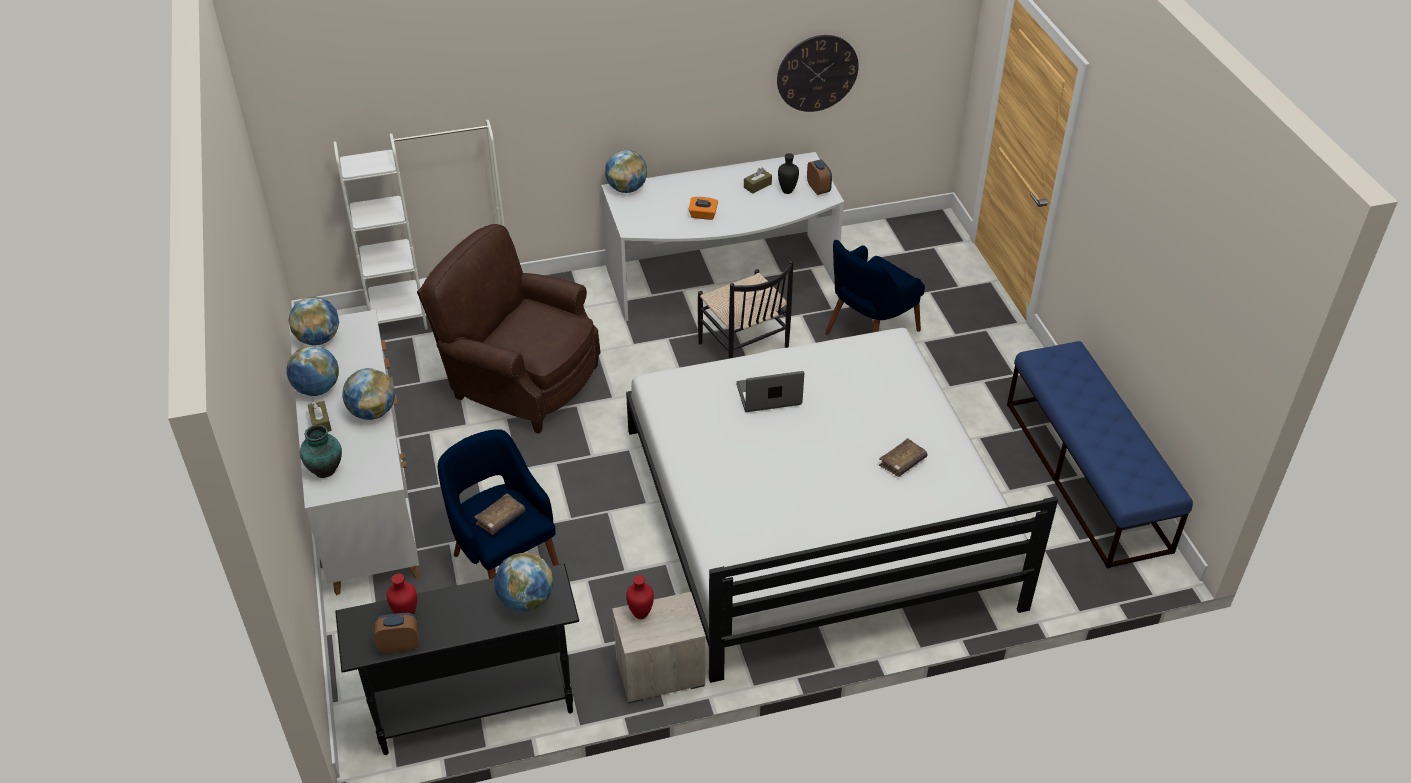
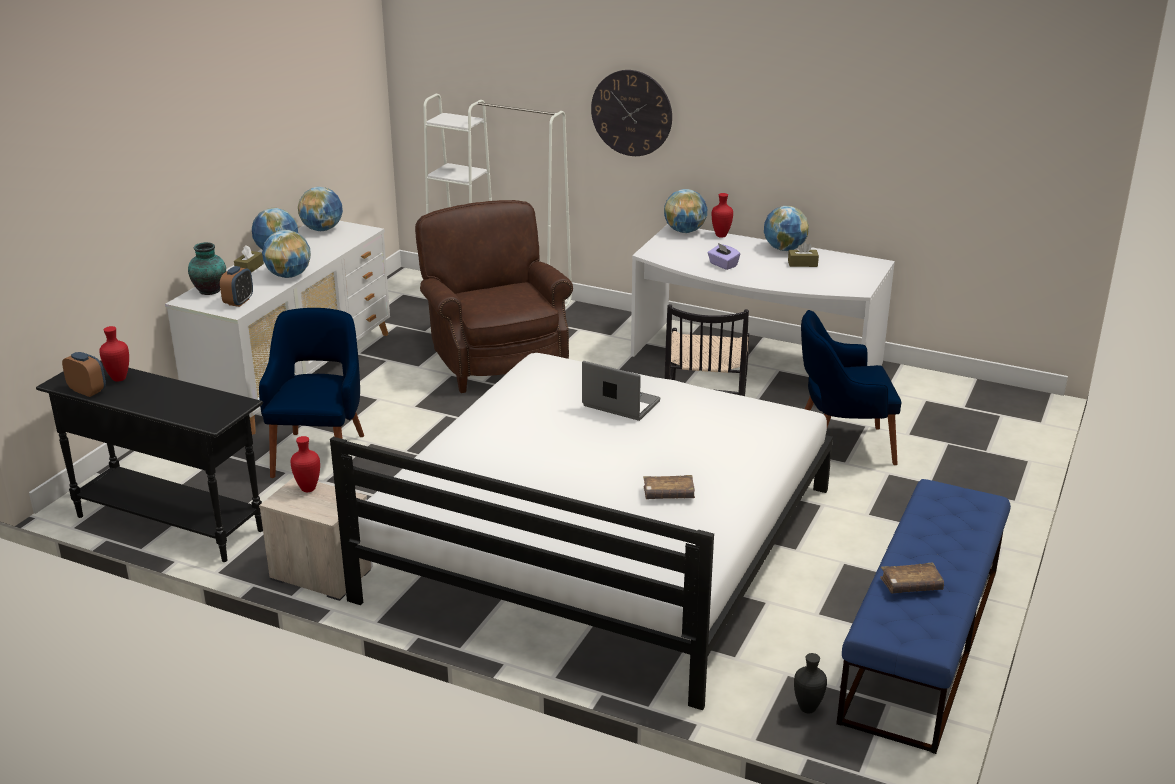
camera: 40 degrees right, 15 degrees down
brown book [474,493,525,535] -> brown book moved to [880,562,944,594]
globe [494,553,553,612] -> globe moved to [764,206,809,251]
orange tissue box [688,197,718,220] -> purple tissue box [708,243,740,270]
wall clock [777,35,859,112] -> wall clock moved to [591,70,672,156]
black vase [778,153,799,194] -> black vase moved to [794,653,827,713]
alarm clock [807,160,832,195] -> alarm clock moved to [220,266,253,307]
none -> red vase [712,193,733,238]

